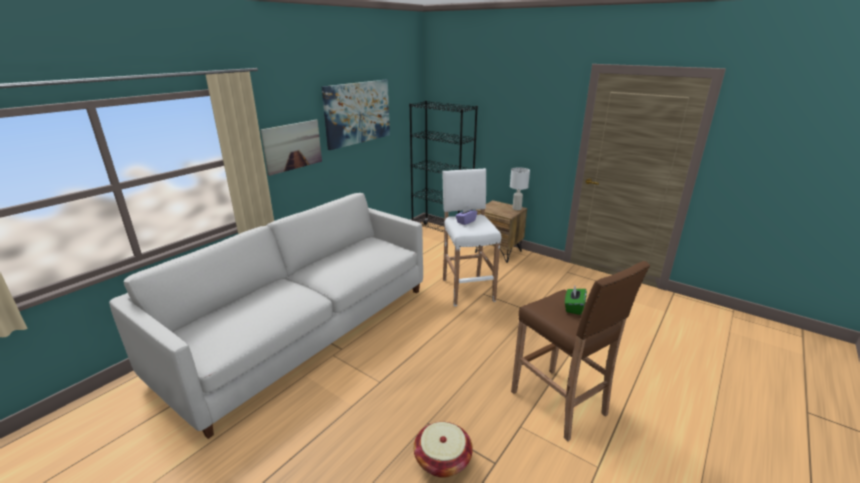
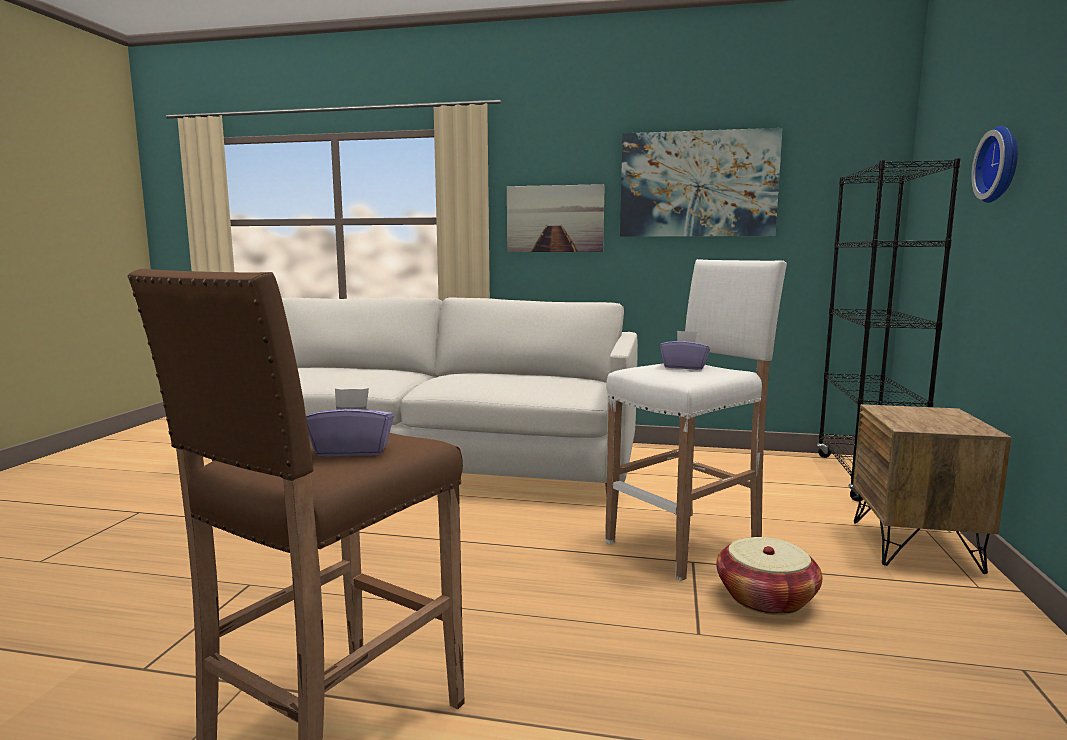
camera: 65 degrees right, 15 degrees down
basket [414,422,473,478] -> basket moved to [716,537,822,615]
white table lamp [510,167,530,210] -> none
green tissue box [565,286,587,315] -> purple tissue box [306,388,394,456]
none -> wall clock [971,126,1018,203]

